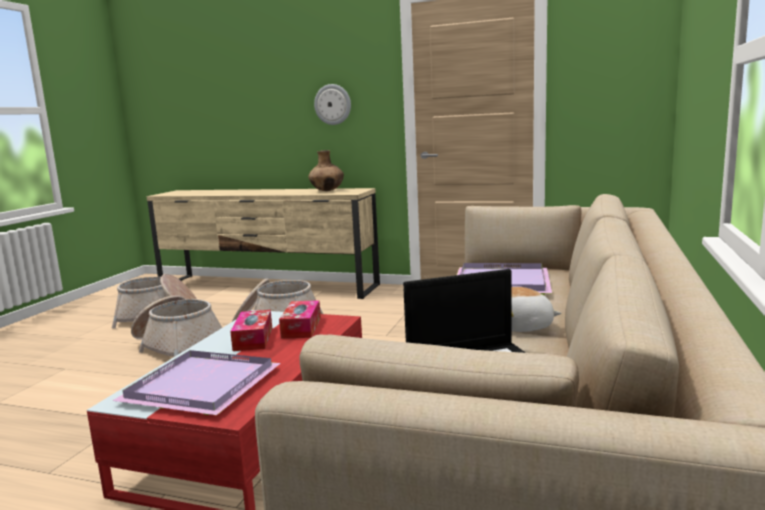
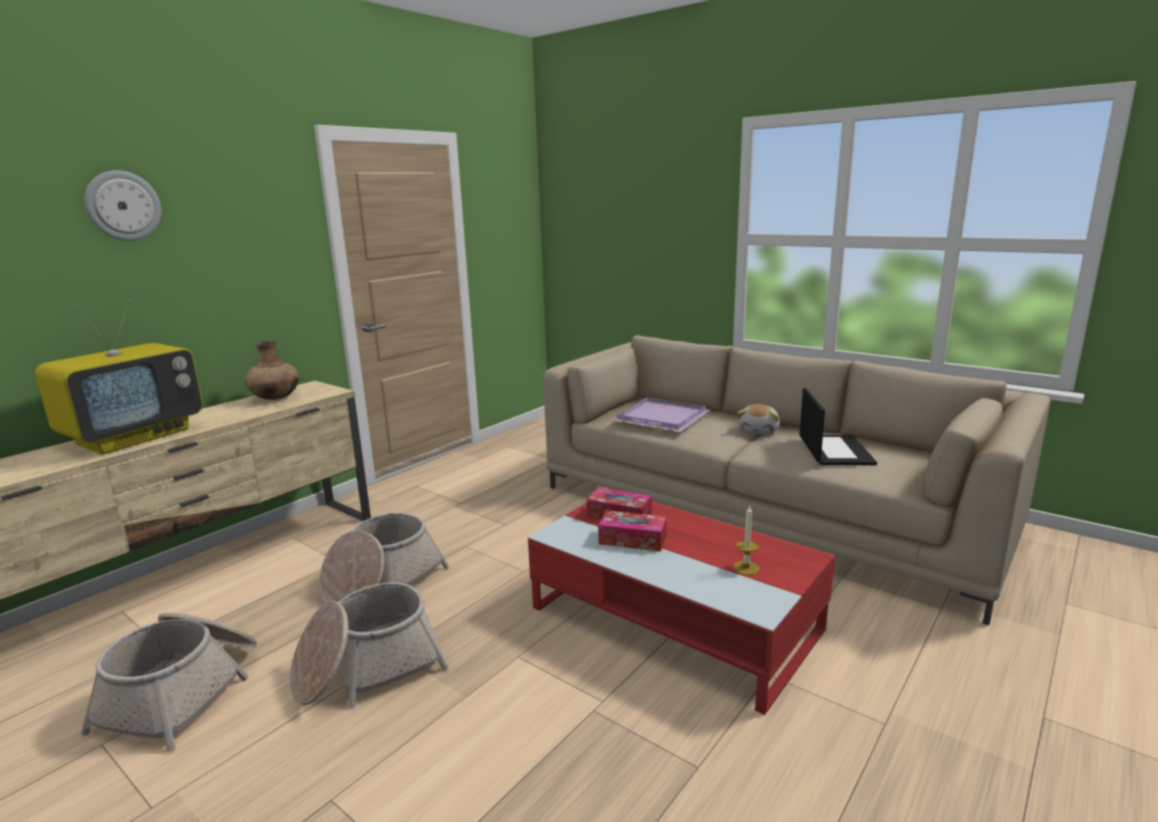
camera: 70 degrees left, 5 degrees up
purple tray [113,350,281,415] -> candle [733,505,760,575]
wall clock [314,84,351,125] -> wall clock moved to [84,170,161,241]
none -> television [35,300,203,454]

